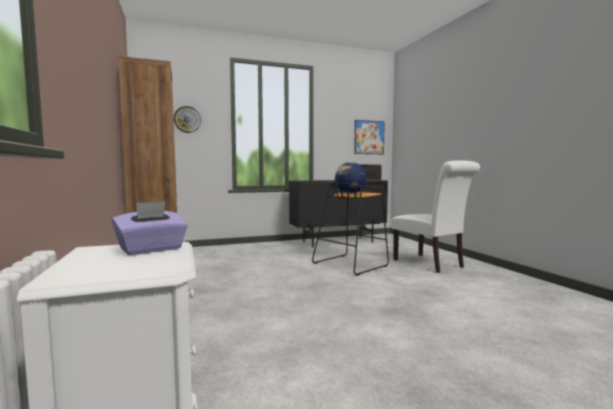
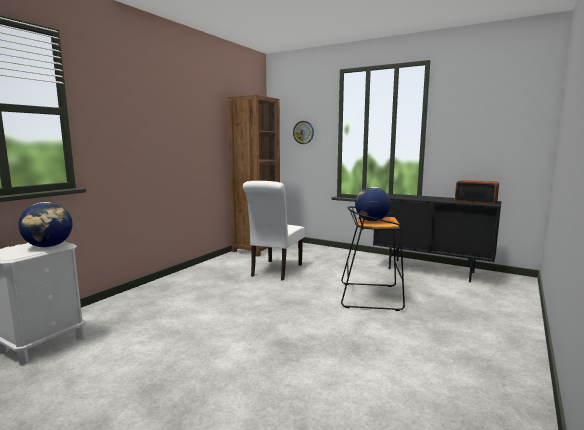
camera: 50 degrees right, 5 degrees up
purple tissue box [112,201,188,255] -> globe [18,202,73,247]
picture [354,120,385,154] -> none
white chair [391,160,480,273] -> white chair moved to [243,181,305,281]

